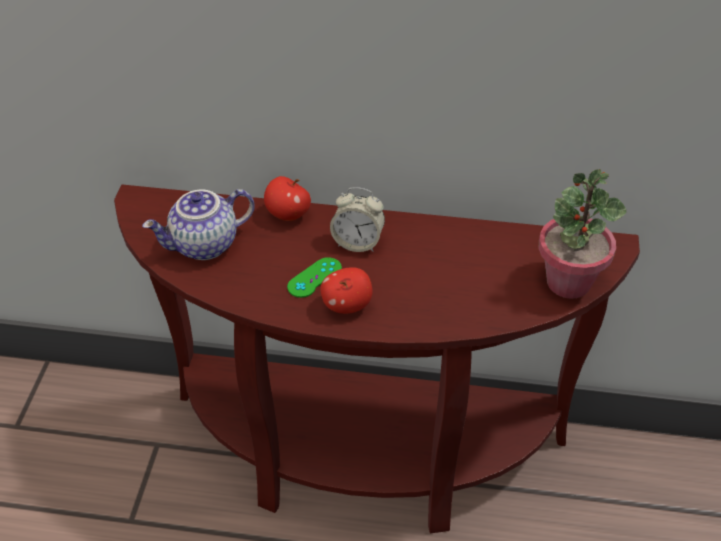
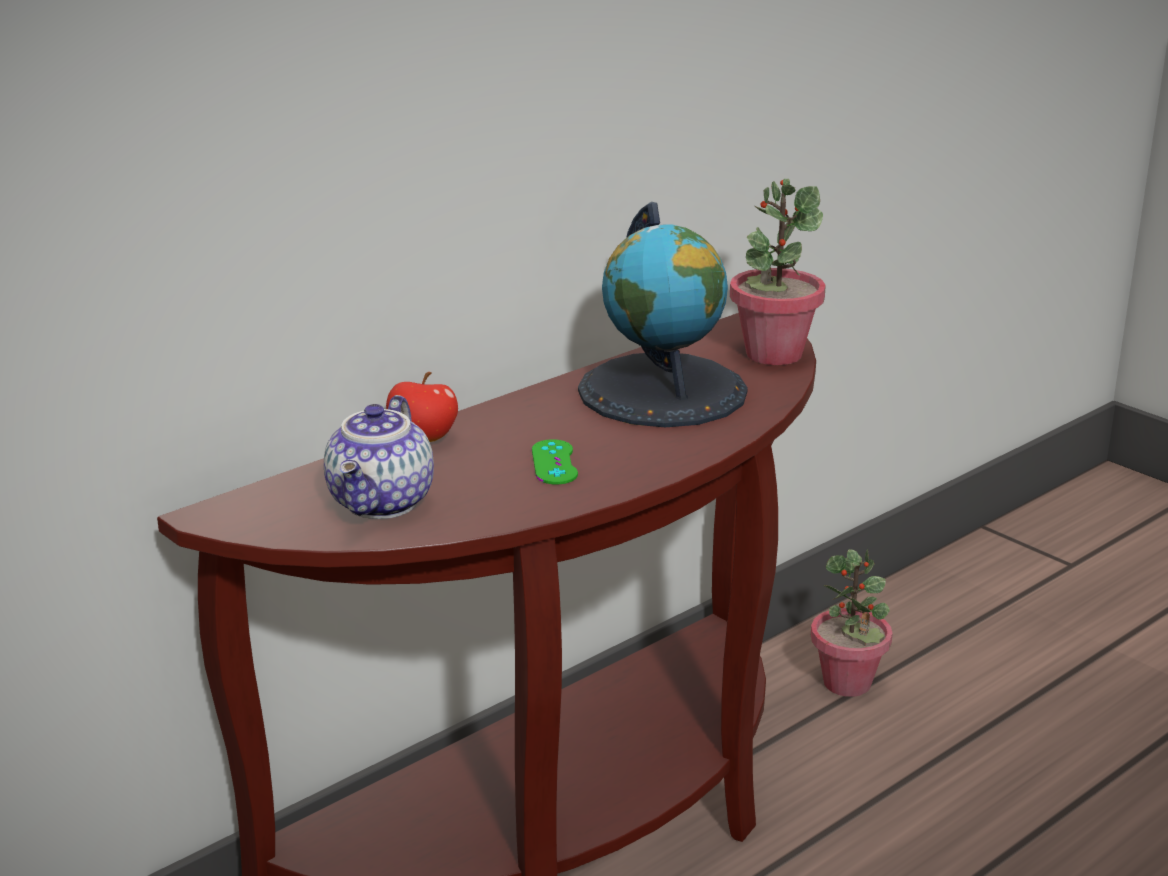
camera: 50 degrees left, 20 degrees down
apple [320,267,372,314] -> none
alarm clock [330,187,385,252] -> none
none -> globe [578,202,748,427]
none -> potted plant [811,549,893,697]

